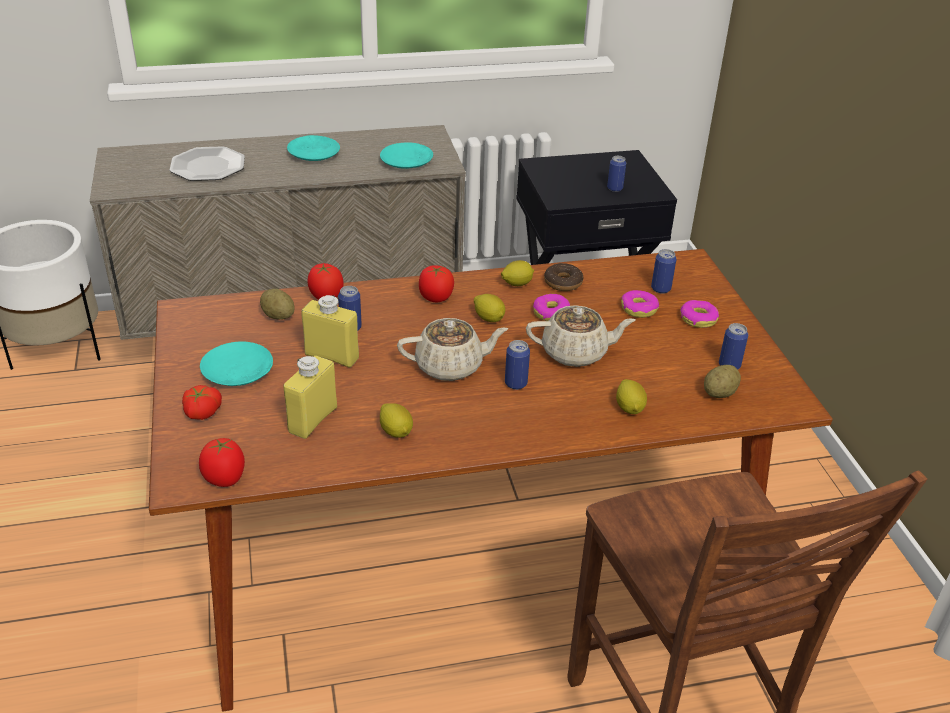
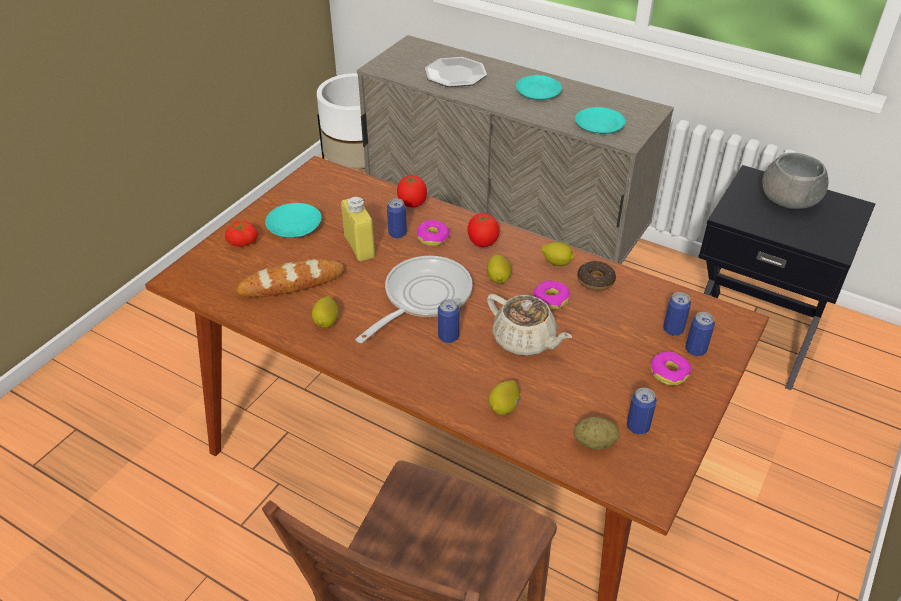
camera: 45 degrees right, 5 degrees up
tomato [199,438,245,487] -> none
potato [260,289,295,320] -> none
yellow bottle [284,356,337,439] -> bread [236,259,345,297]
beige teapot [397,318,508,381] -> frying pan [356,256,473,343]
can [607,156,626,192] -> can moved to [686,312,715,356]
donut [621,290,659,318] -> donut moved to [416,220,450,246]
none -> grey bowl [762,153,828,209]

